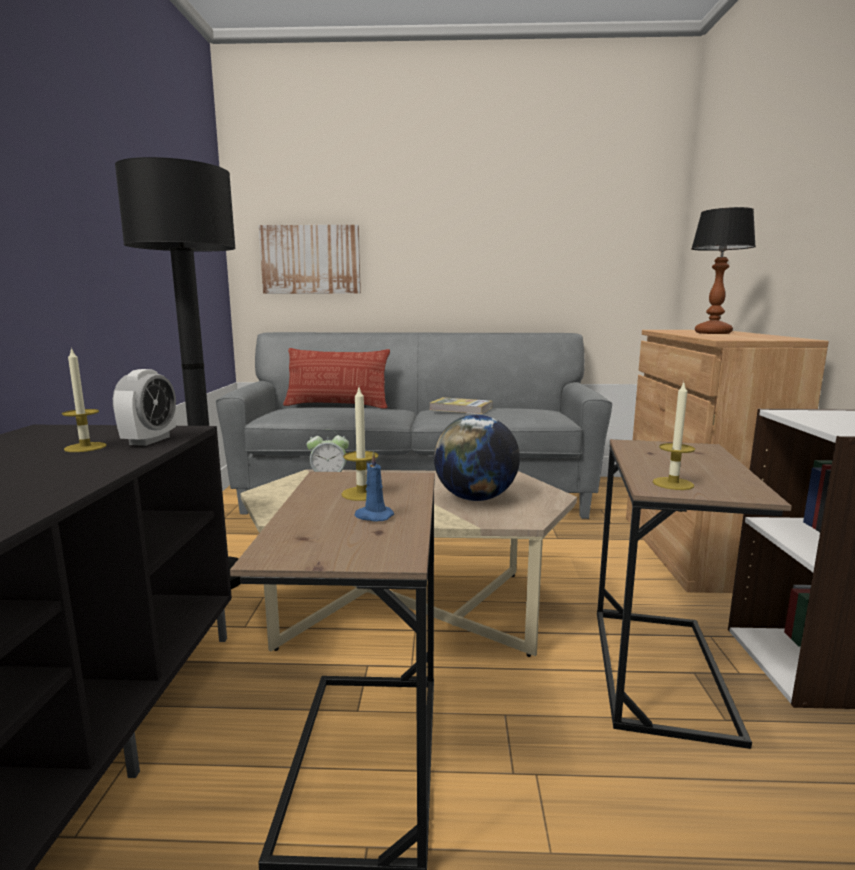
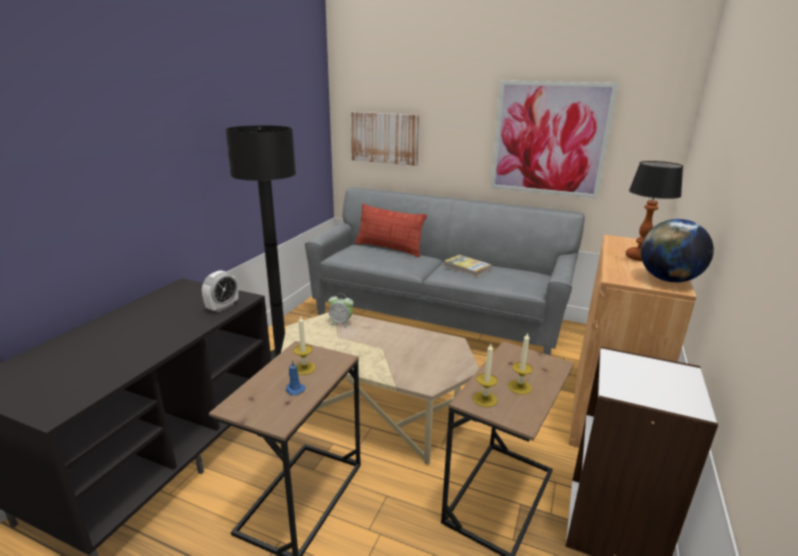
camera: 20 degrees right, 10 degrees up
candle [62,347,107,452] -> candle moved to [508,332,533,395]
globe [434,415,520,501] -> globe moved to [641,219,714,283]
none -> picture [491,81,618,199]

